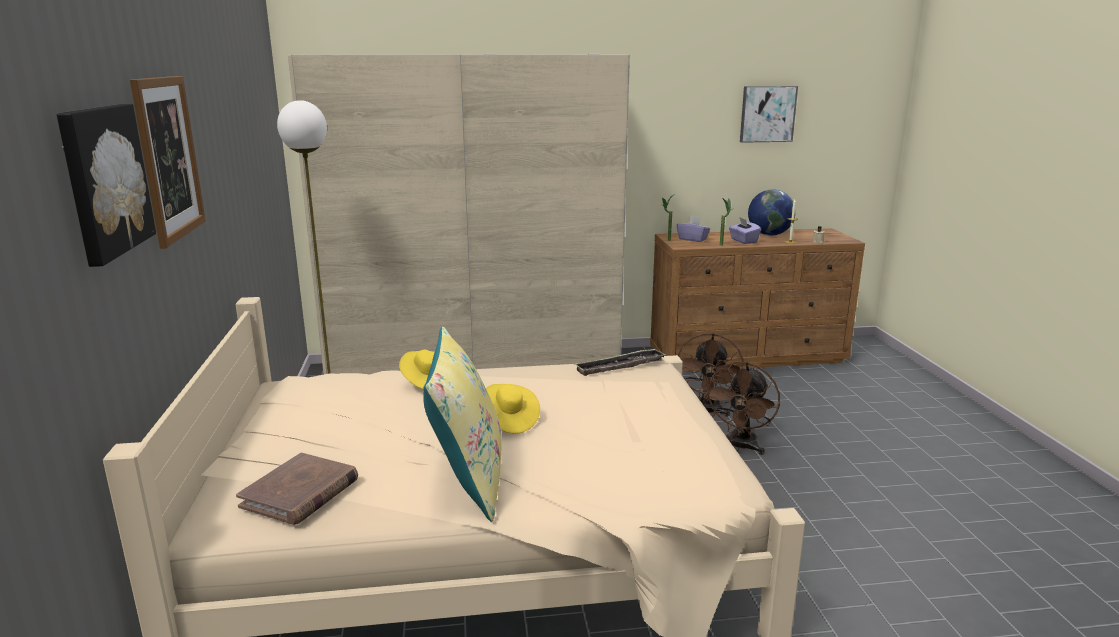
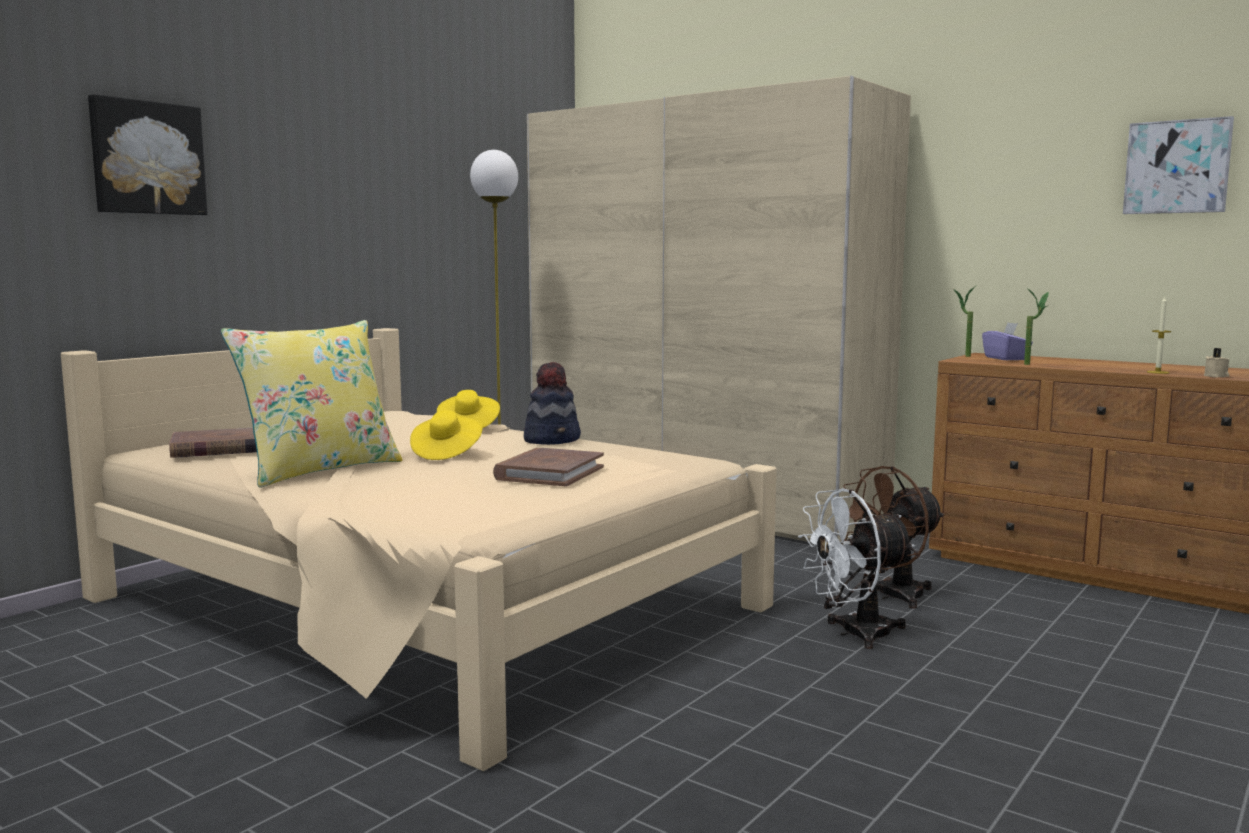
camera: 45 degrees right, 10 degrees down
picture [130,76,206,249] -> none
tray [575,348,665,376] -> none
brown fan [704,362,780,455] -> white fan [798,488,915,649]
purple tissue box [729,218,761,244] -> none
globe [748,189,796,236] -> none
none -> brown book [493,448,604,486]
none -> hat [524,362,581,445]

